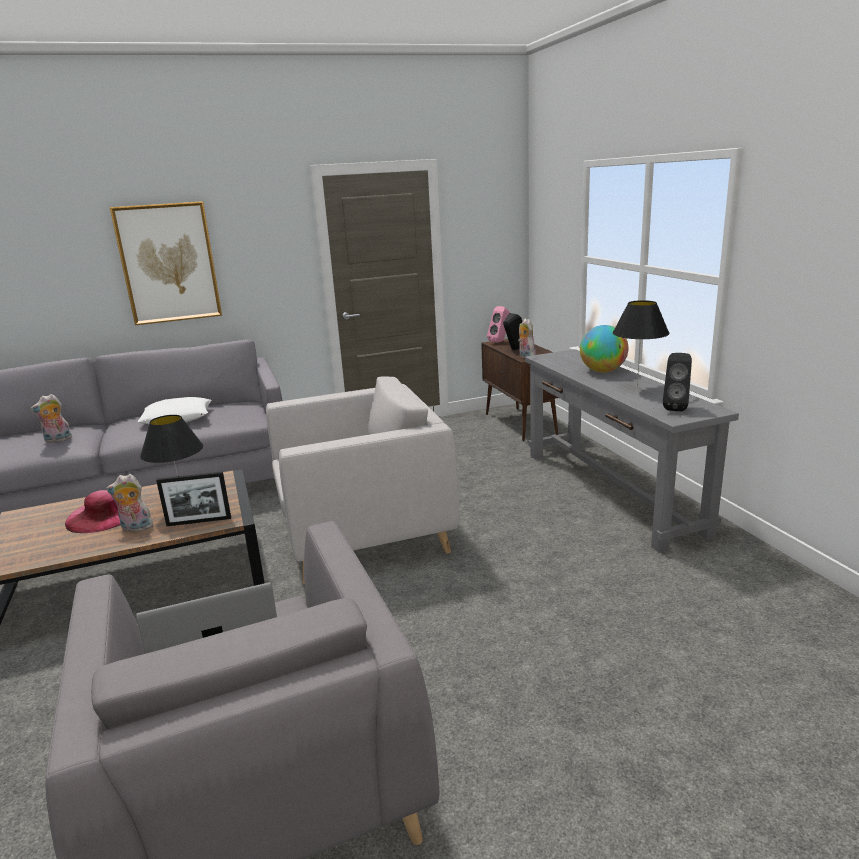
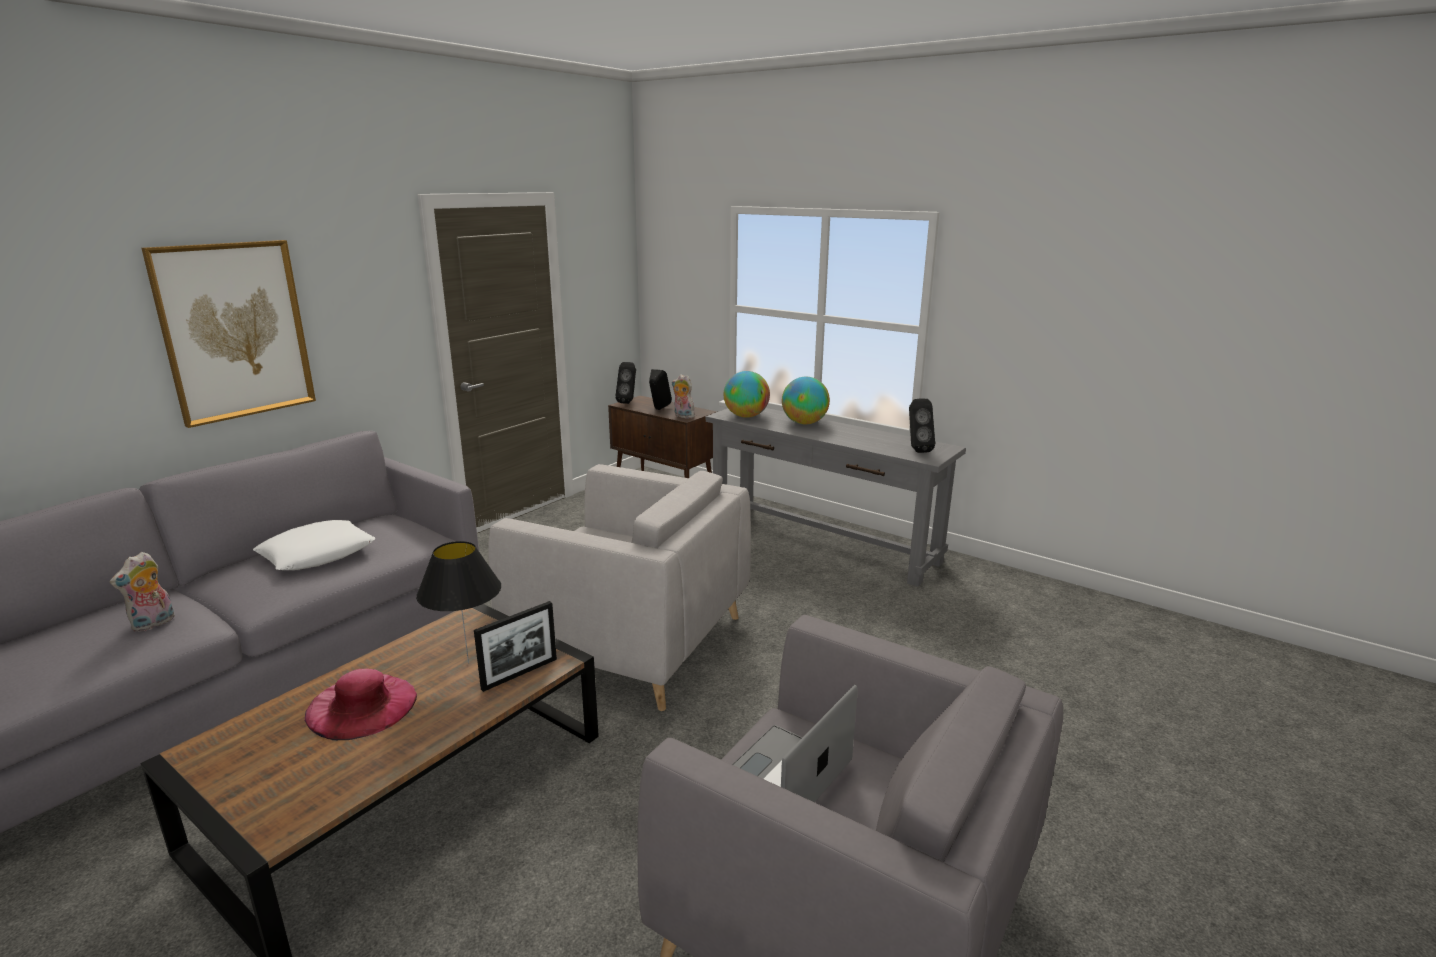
camera: 35 degrees left, 0 degrees up
plush toy [107,474,155,532] -> none
grey armchair [266,377,460,584] -> grey armchair turned 75 degrees clockwise [488,464,751,711]
pink speaker [487,306,510,343] -> black speaker [615,362,636,404]
black table lamp [612,300,669,388] -> none
none -> globe [724,371,770,418]

